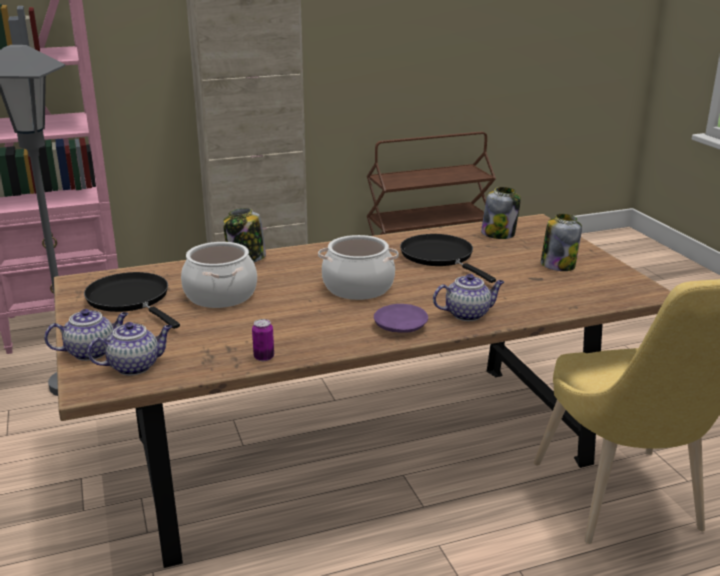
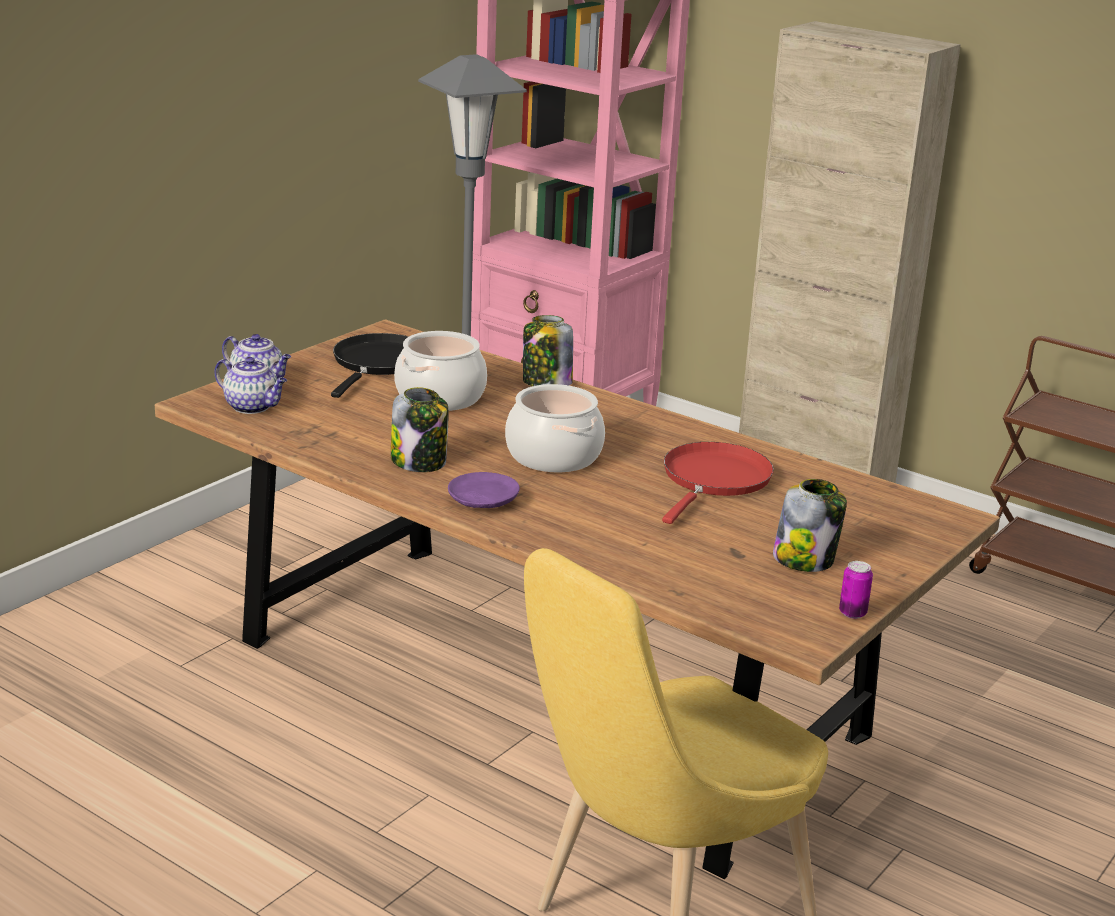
camera: 55 degrees right, 0 degrees up
can [252,319,274,361] -> can moved to [839,561,873,619]
black frying pan [400,234,496,283] -> red frying pan [662,442,774,524]
teapot [433,274,504,321] -> none
jar [481,187,521,239] -> jar moved to [391,387,449,472]

